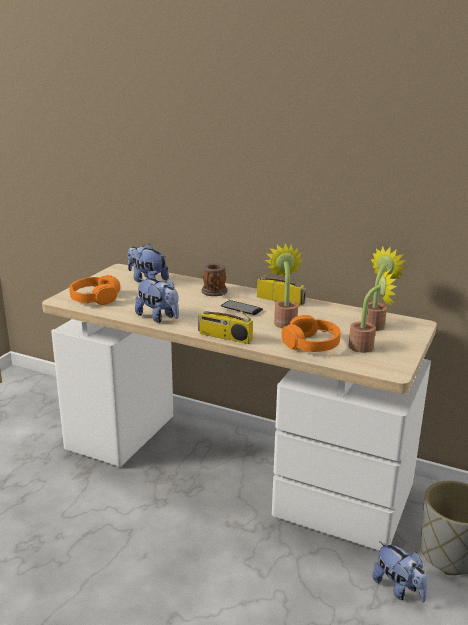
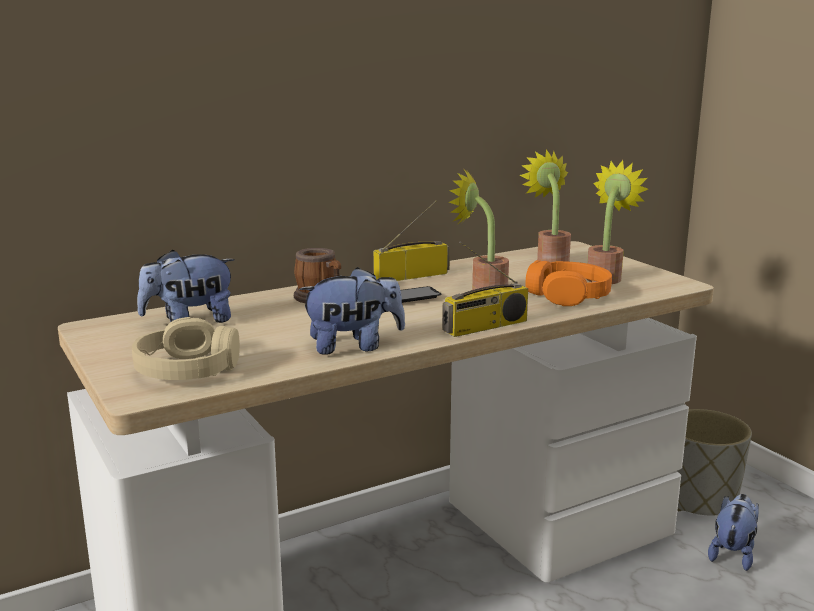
camera: 55 degrees left, 5 degrees down
orange headphones [69,275,120,305] -> beige headphones [132,317,240,380]
plush toy [372,541,428,602] -> plush toy turned 60 degrees counterclockwise [708,494,759,571]

